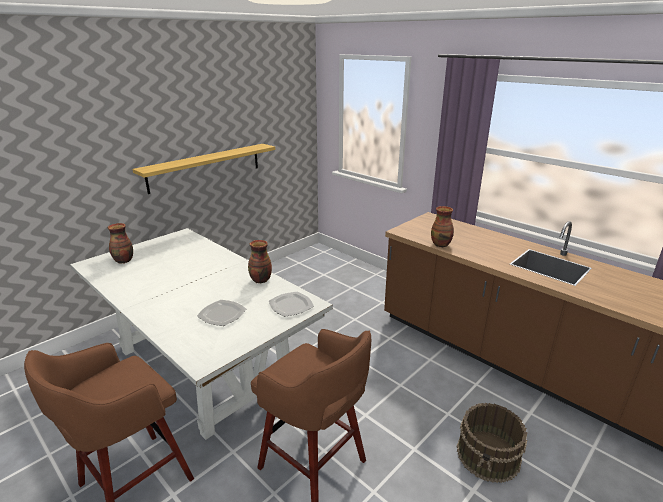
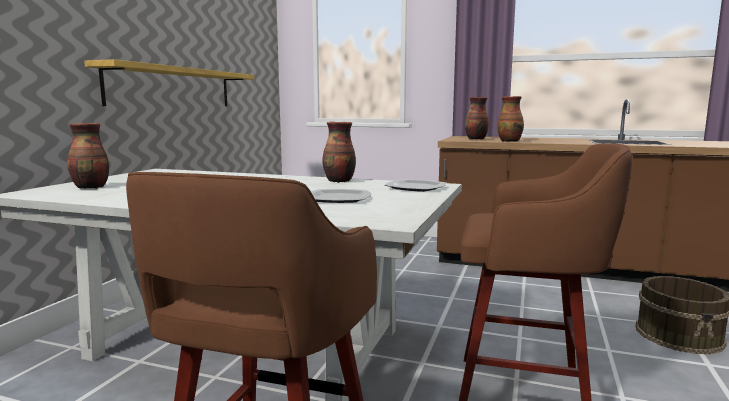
camera: 25 degrees left, 15 degrees down
none -> vase [465,97,489,139]

